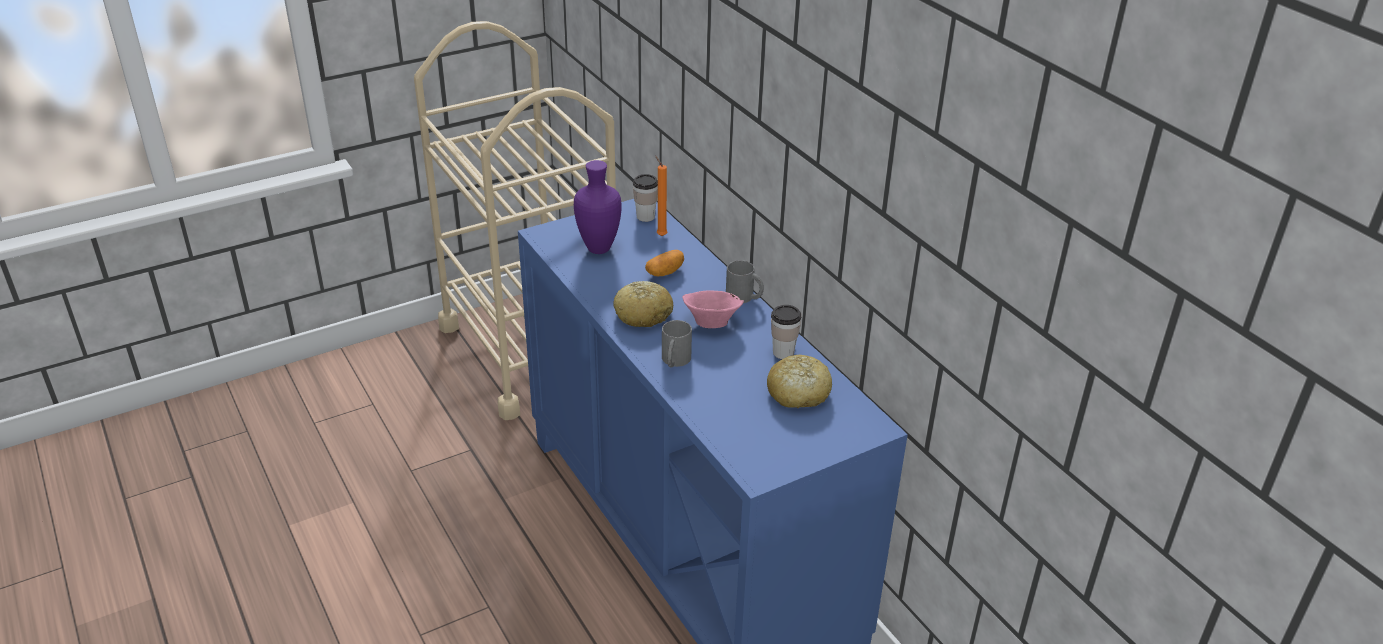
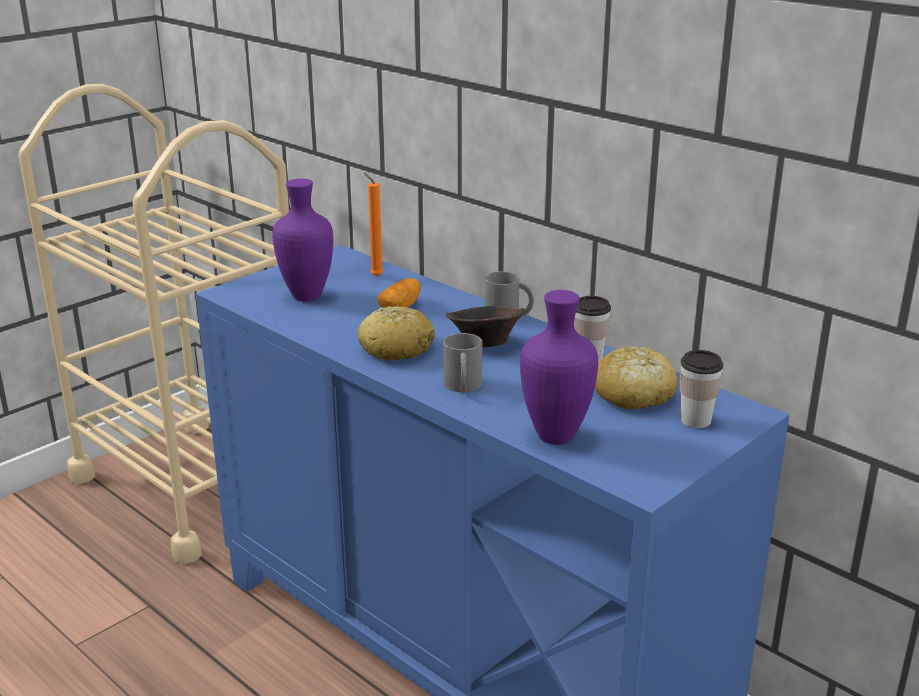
camera: 15 degrees left, 10 degrees down
cup [633,174,658,222] -> cup moved to [680,350,723,428]
pink bowl [682,290,744,328] -> brown bowl [446,306,524,348]
none -> purple vase [520,290,598,445]

